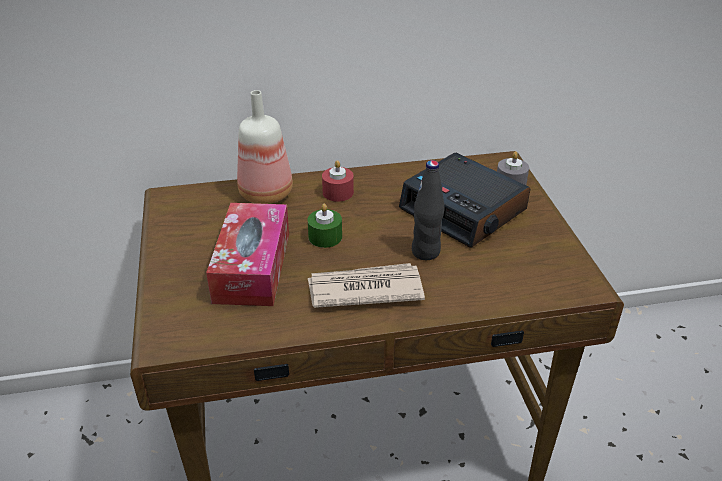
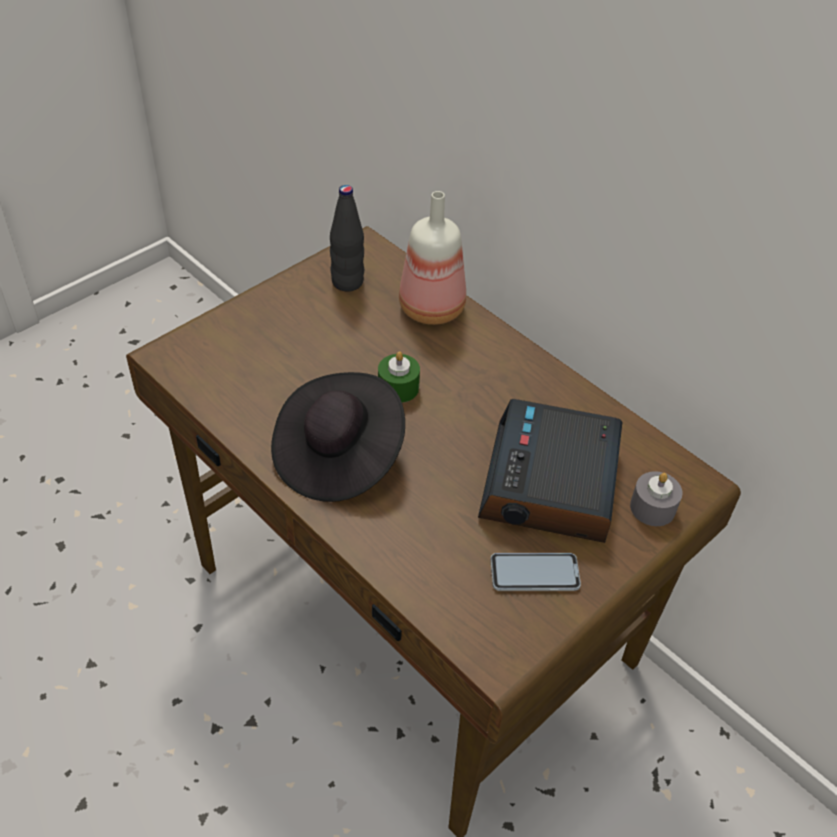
camera: 55 degrees right, 10 degrees up
tissue box [206,203,289,306] -> none
newspaper [308,263,425,308] -> black hat [271,372,405,502]
red candle [322,160,354,202] -> none
black bottle [412,160,445,260] -> black bottle moved to [330,185,364,292]
none -> phone [491,553,581,591]

